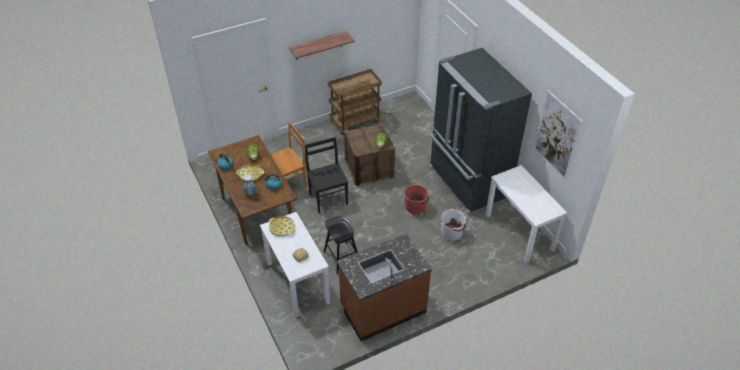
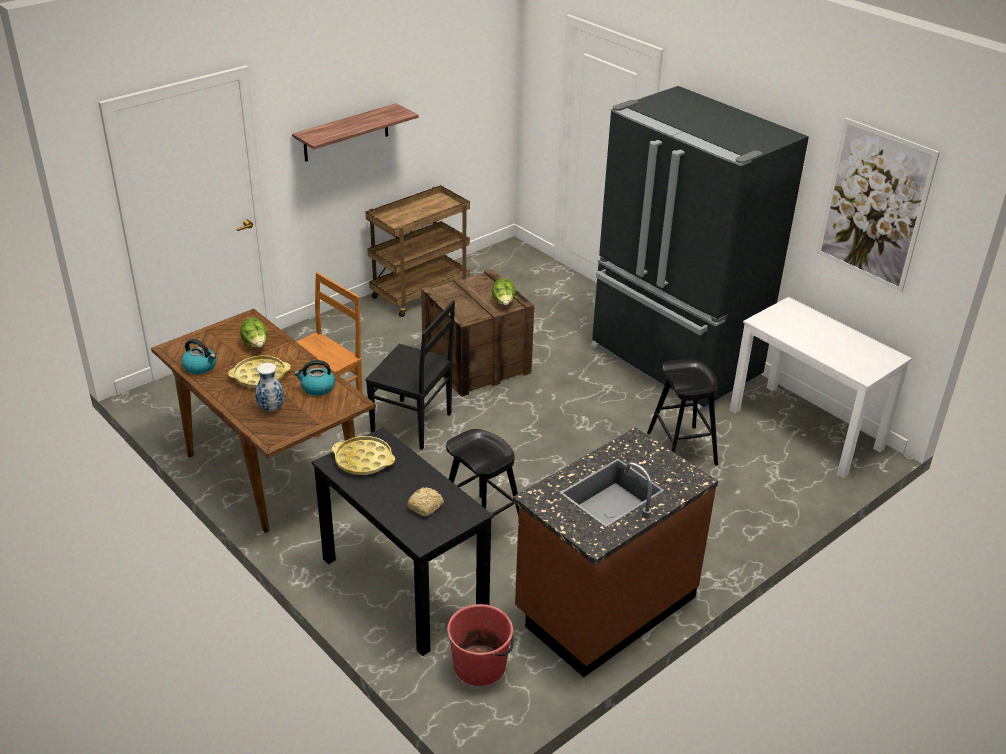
camera: 15 degrees left, 10 degrees down
white desk [260,212,330,318] -> black desk [312,427,494,656]
black chair [305,137,348,213] -> black chair turned 150 degrees clockwise [365,300,455,450]
red bucket [404,184,429,214] -> red bucket moved to [447,604,514,686]
white bucket [440,209,466,241] -> black stool [647,359,718,466]

